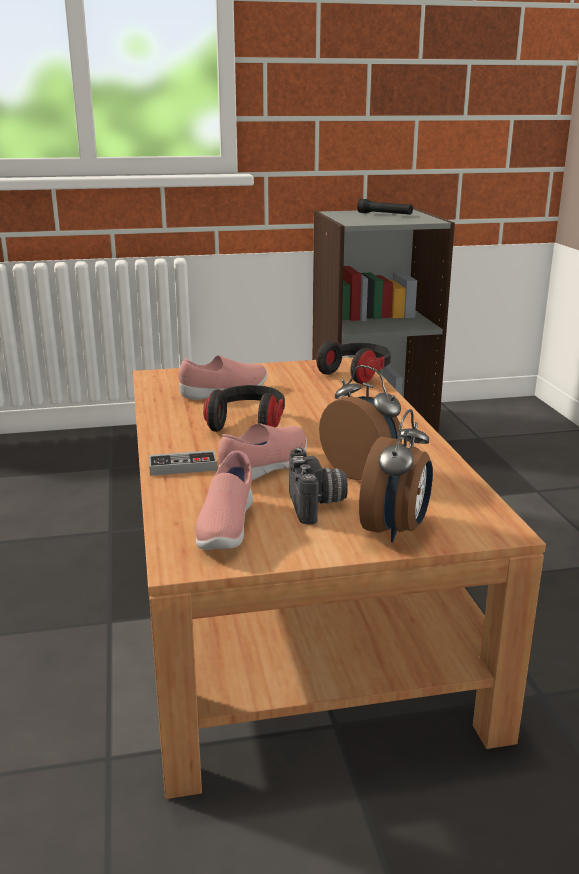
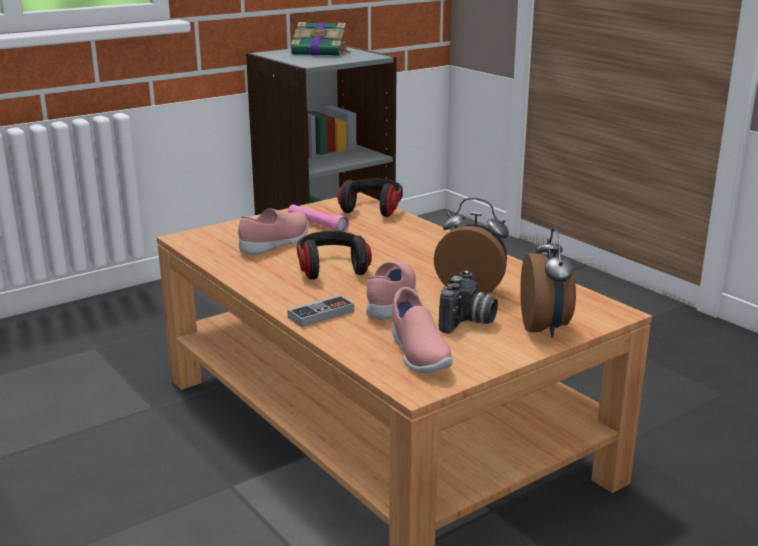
camera: 25 degrees left, 0 degrees up
camera [289,447,348,524] -> camera turned 60 degrees clockwise [439,270,498,333]
black flashlight [357,199,413,215] -> book [291,22,351,56]
none -> pink flashlight [288,204,349,232]

